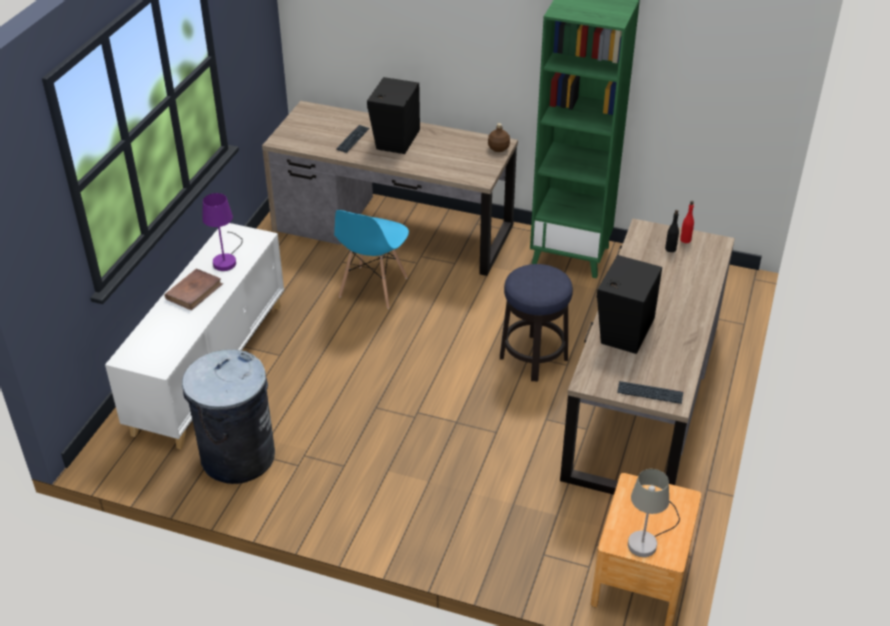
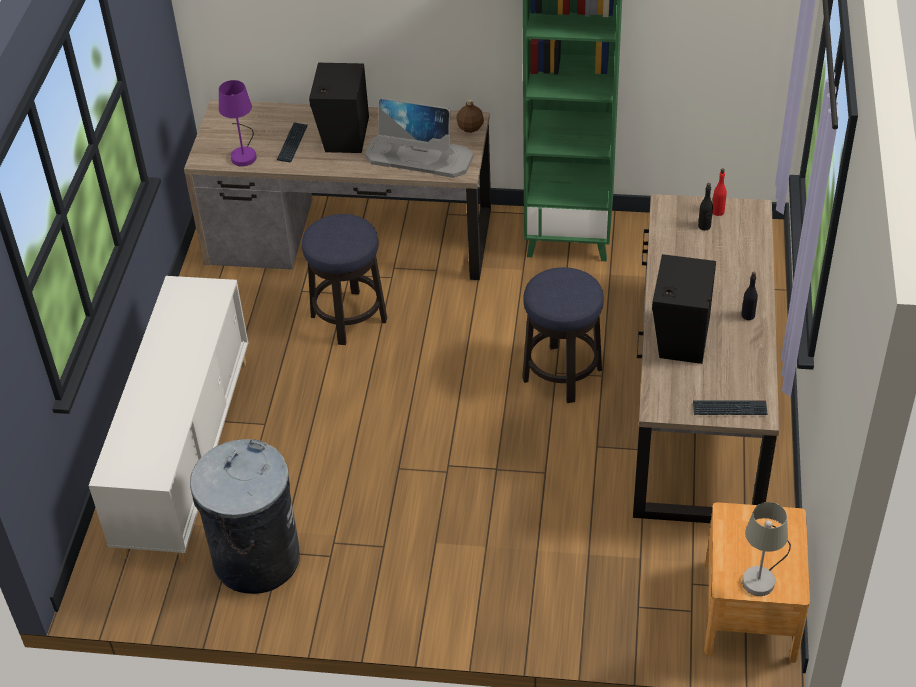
camera: 10 degrees left, 5 degrees up
brown book [165,269,223,310] -> none
purple table lamp [202,193,243,271] -> purple table lamp moved to [219,80,256,167]
blue chair [334,210,409,309] -> stool [302,214,387,345]
none -> monitor [365,98,474,178]
none -> black bottle [741,272,758,320]

